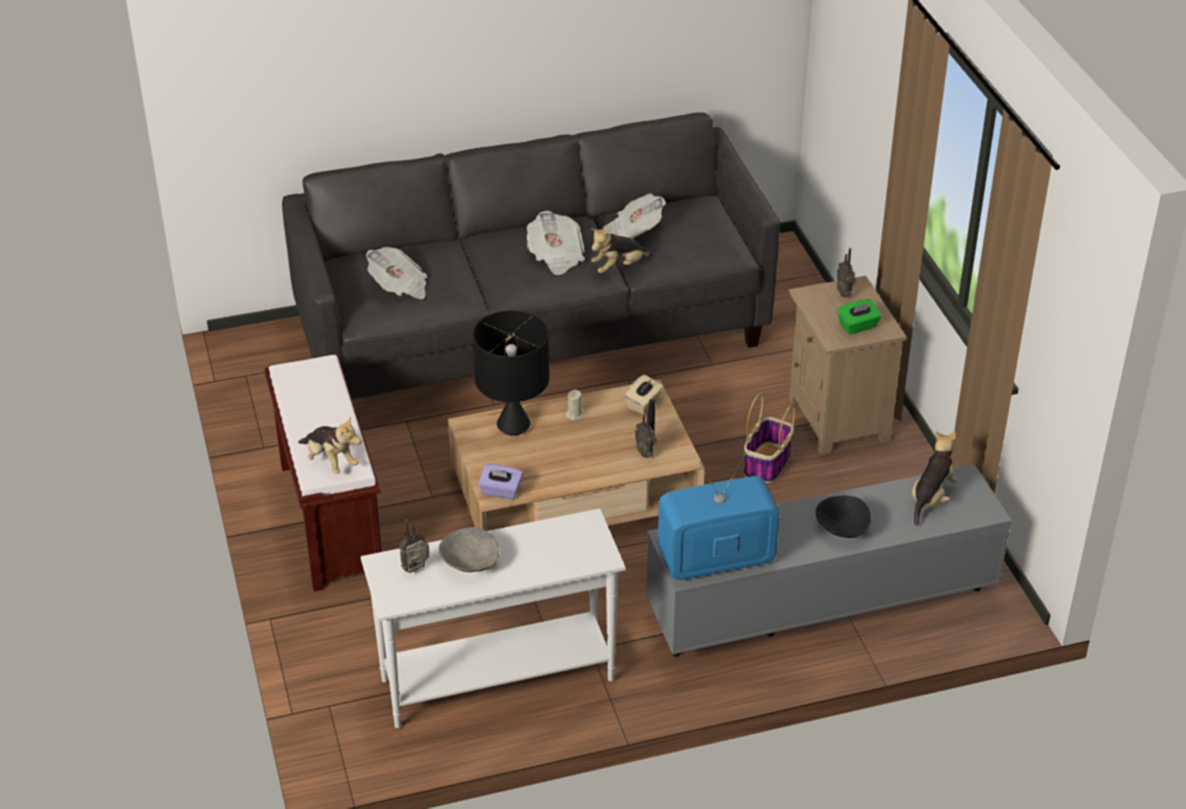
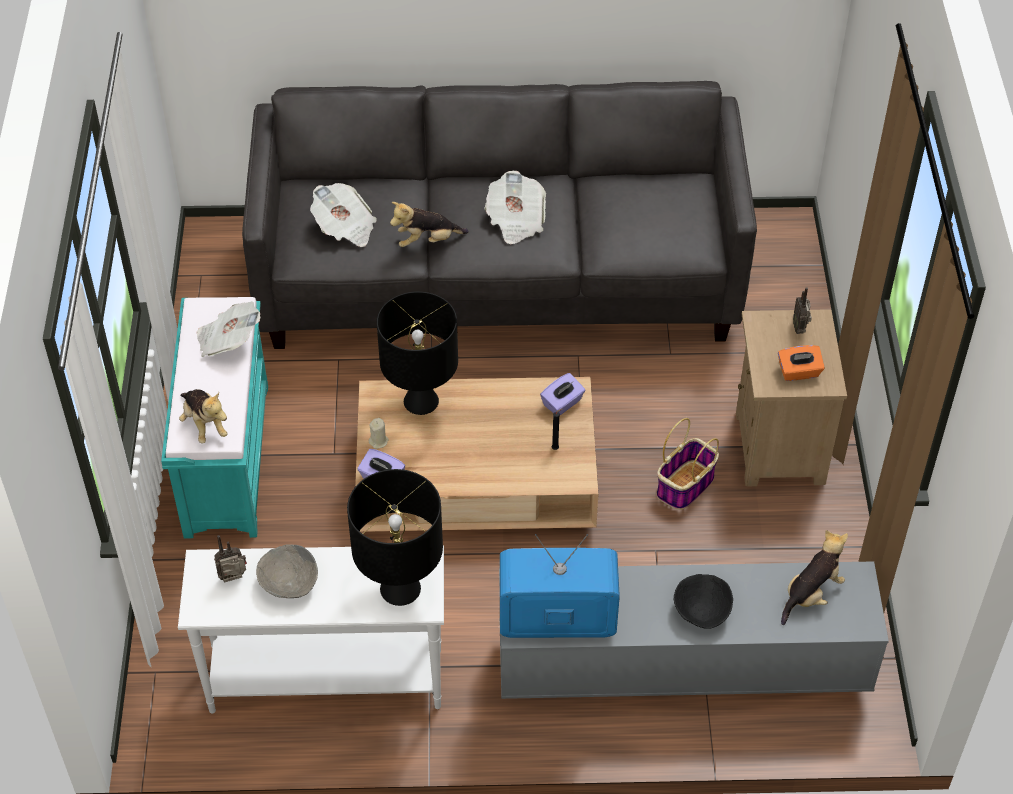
camera: 15 degrees right, 10 degrees up
brown bench [264,355,382,591] -> turquoise bench [161,297,268,539]
beige candle [565,389,583,420] -> beige candle moved to [368,418,388,449]
plush toy [591,229,653,273] -> plush toy moved to [390,202,469,247]
newspaper [603,194,666,239] -> newspaper moved to [196,301,260,357]
beige tissue box [624,375,663,414] -> purple tissue box [540,373,586,416]
radio [635,409,657,458] -> none
green tissue box [837,299,882,334] -> orange tissue box [778,345,825,381]
none -> black table lamp [347,469,443,606]

